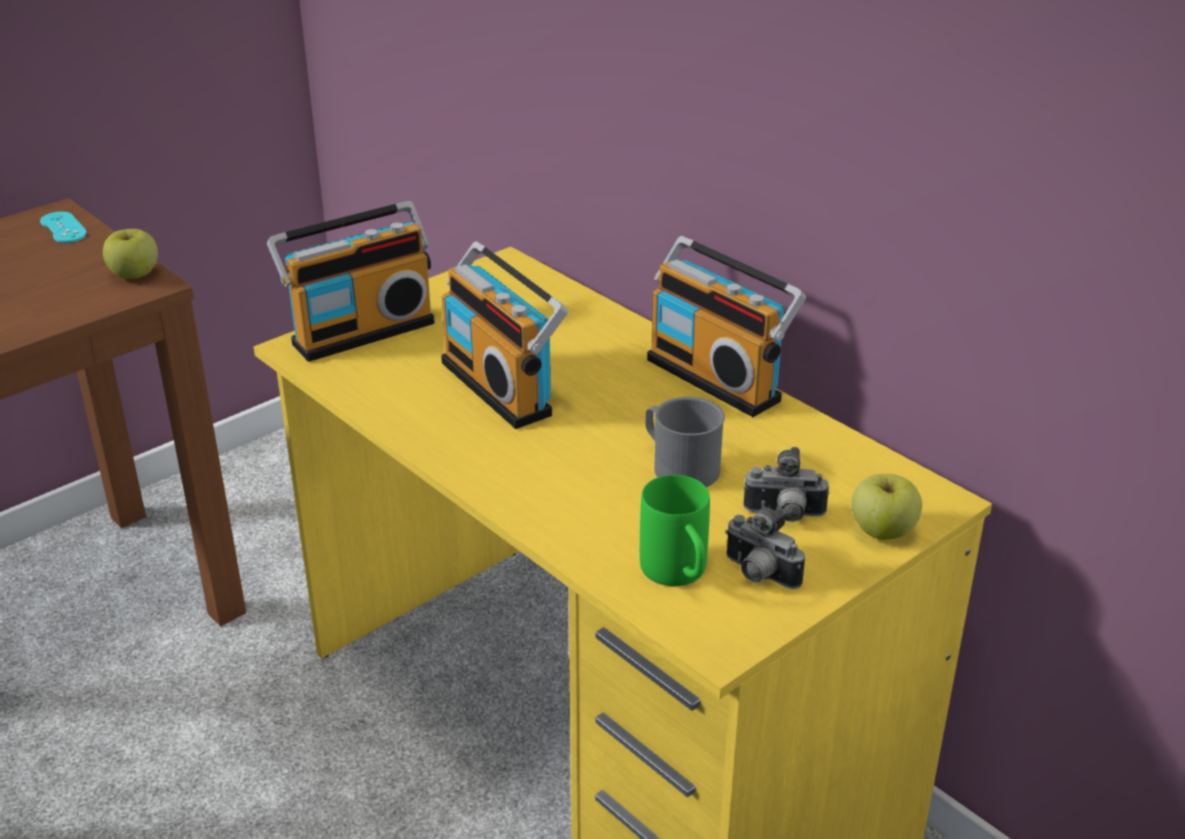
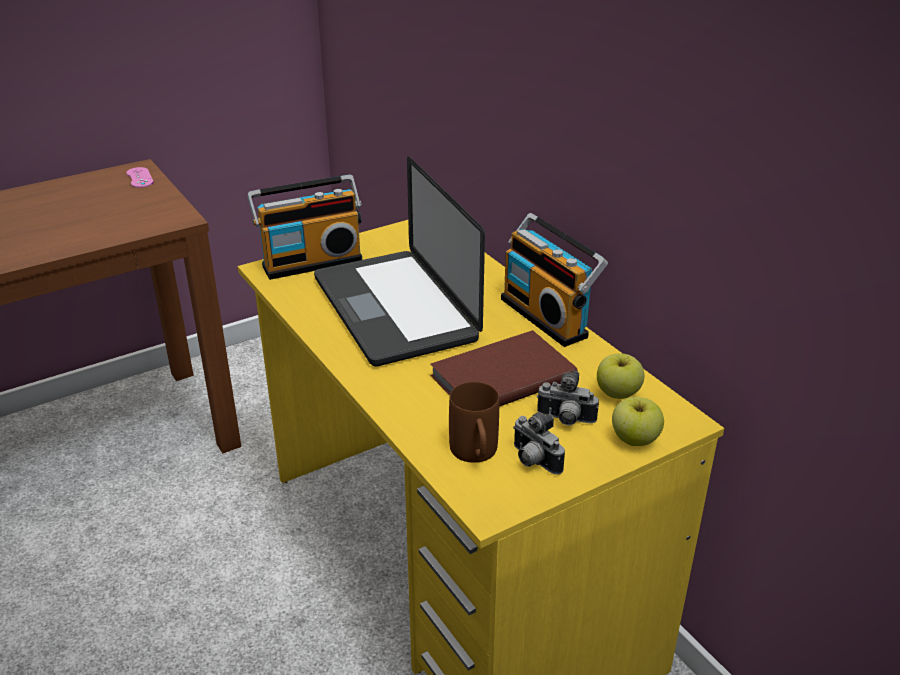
camera: 10 degrees right, 0 degrees up
turquoise game controller [40,212,87,243] -> pink game controller [126,167,154,188]
apple [103,229,158,279] -> apple moved to [597,353,645,399]
radio [441,241,568,429] -> laptop [314,156,485,367]
green mug [640,475,710,586] -> brown mug [449,382,499,463]
grey mug [646,397,725,487] -> brown book [430,330,578,407]

